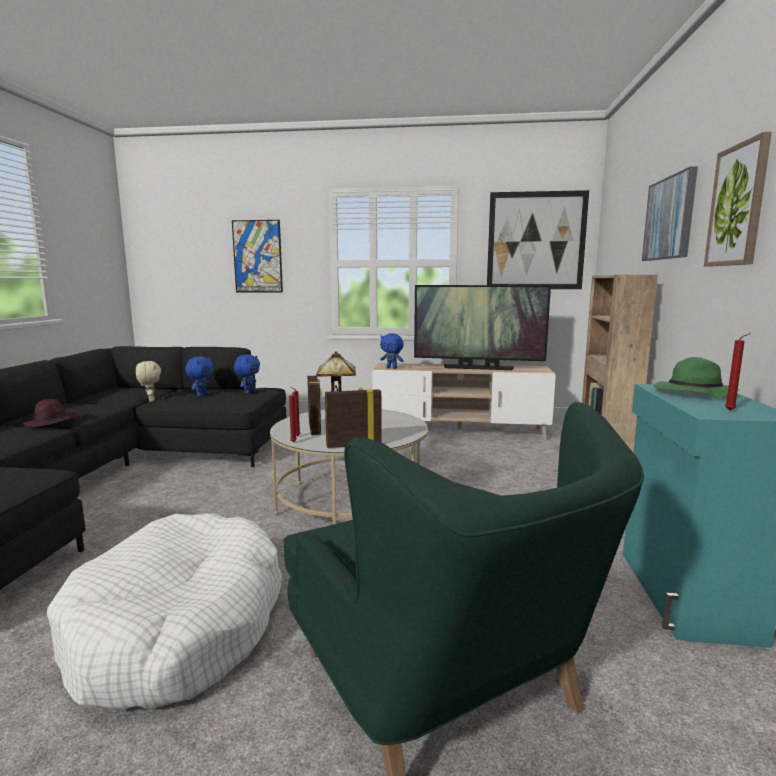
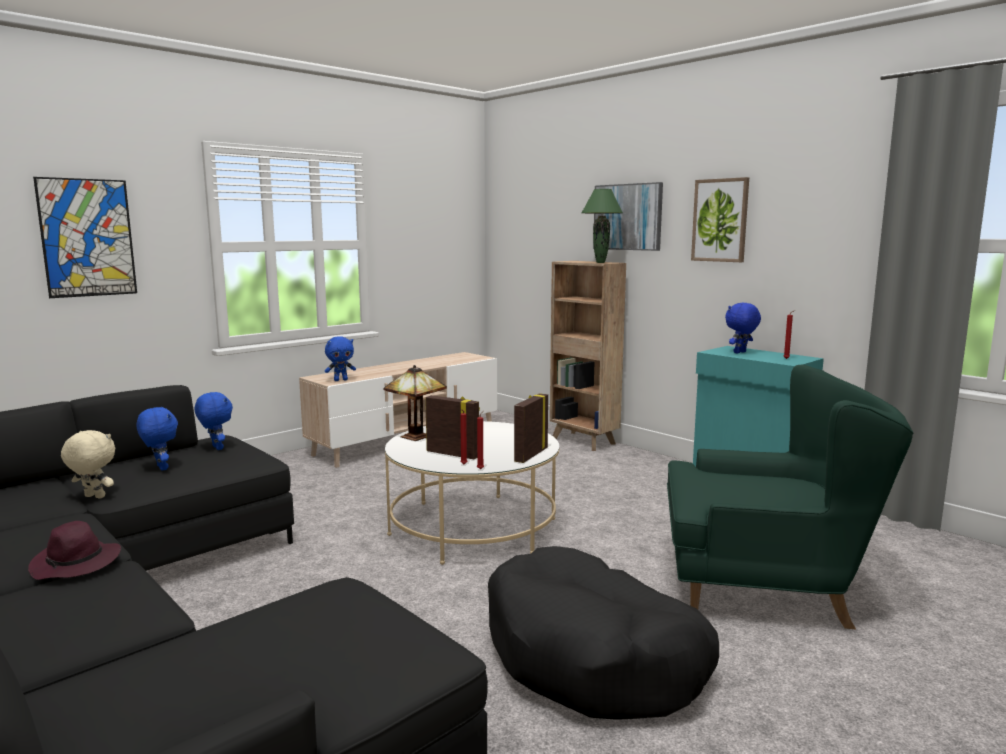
camera: 50 degrees left, 0 degrees up
white dog bed [47,513,282,711] -> black dog bed [488,546,719,720]
television [414,285,551,370] -> none
picture [487,190,589,289] -> none
green hat [653,357,739,398] -> blue plush toy [725,303,761,354]
none -> green table lamp [582,189,623,263]

